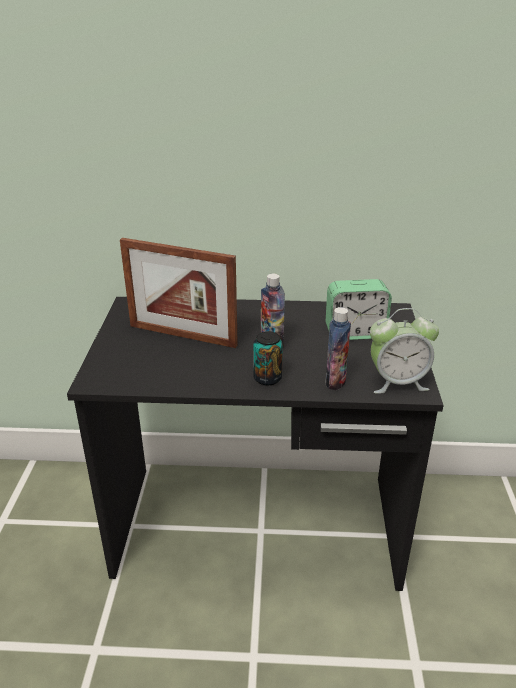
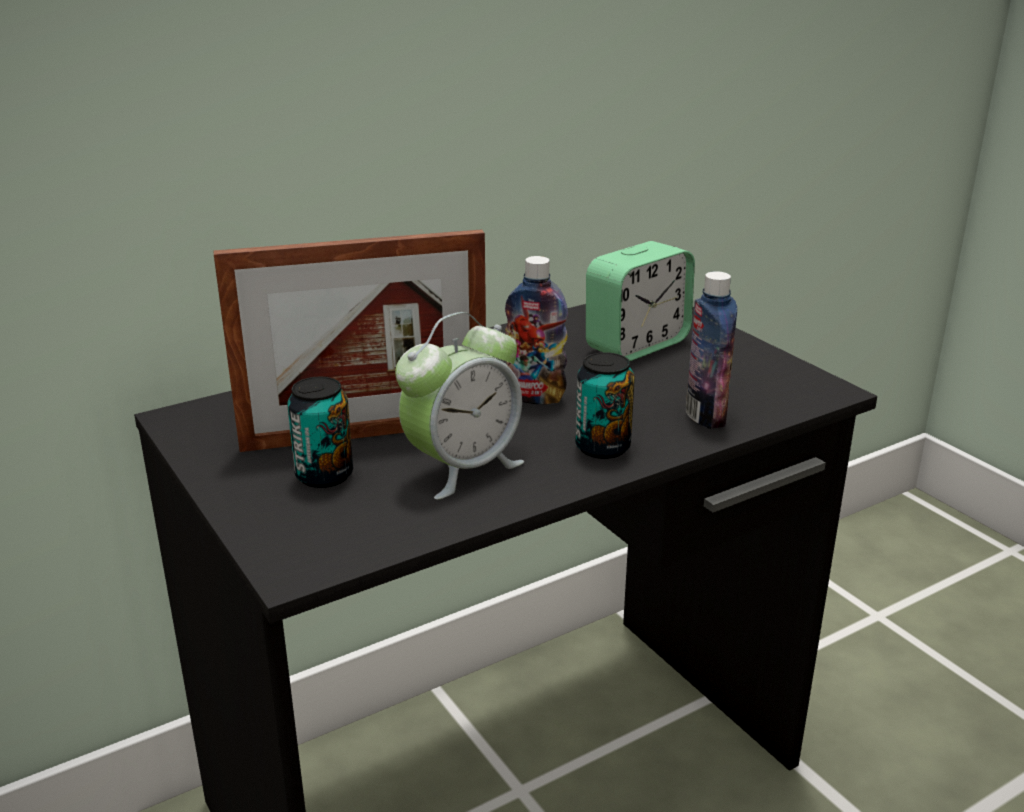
camera: 35 degrees left, 5 degrees down
alarm clock [370,308,439,394] -> alarm clock moved to [395,312,524,500]
none -> can [287,377,353,488]

